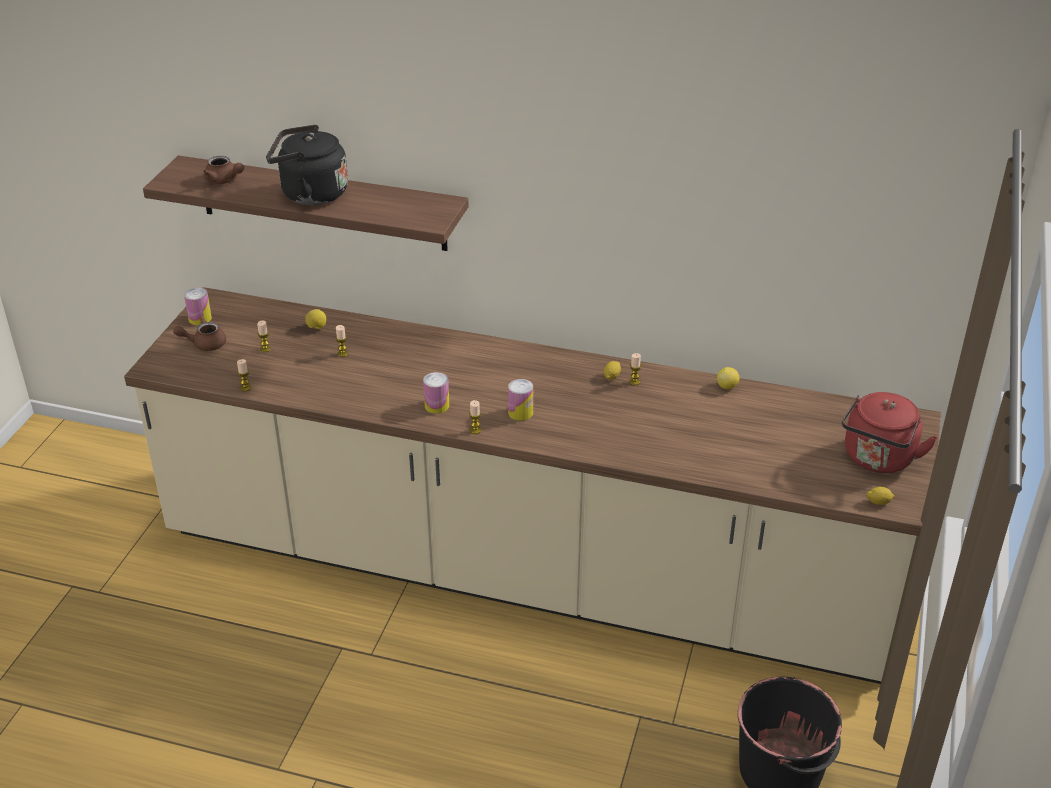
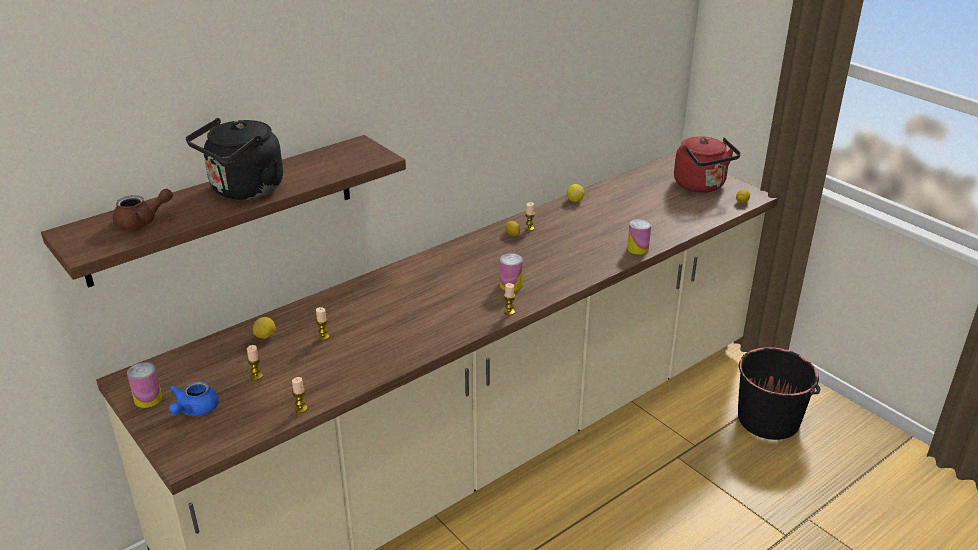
camera: 55 degrees left, 5 degrees down
brown teapot [173,316,226,351] -> blue teapot [169,381,219,416]
can [423,372,449,414] -> can moved to [627,219,651,255]

